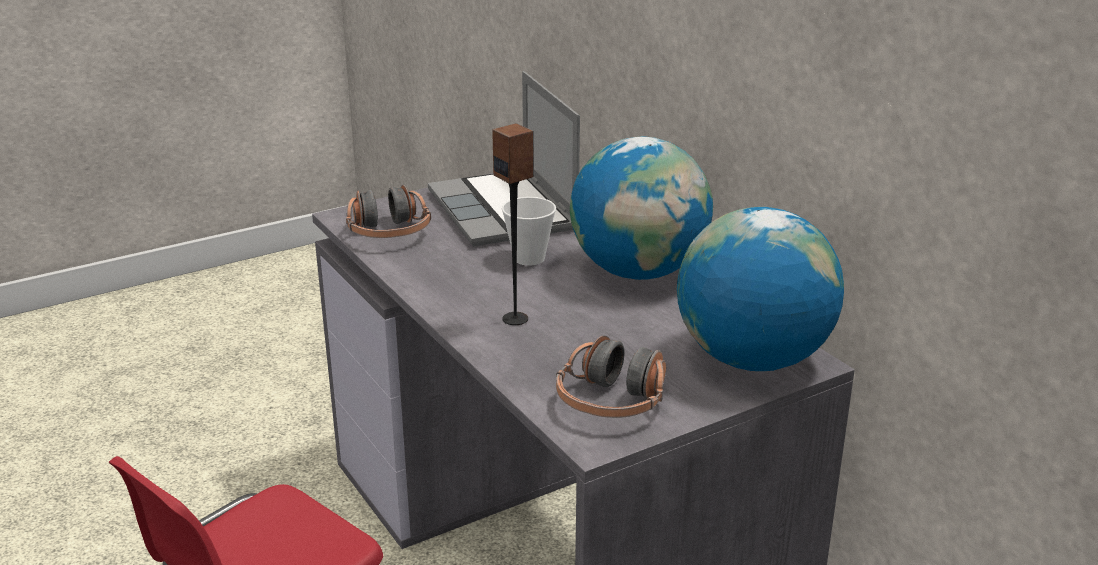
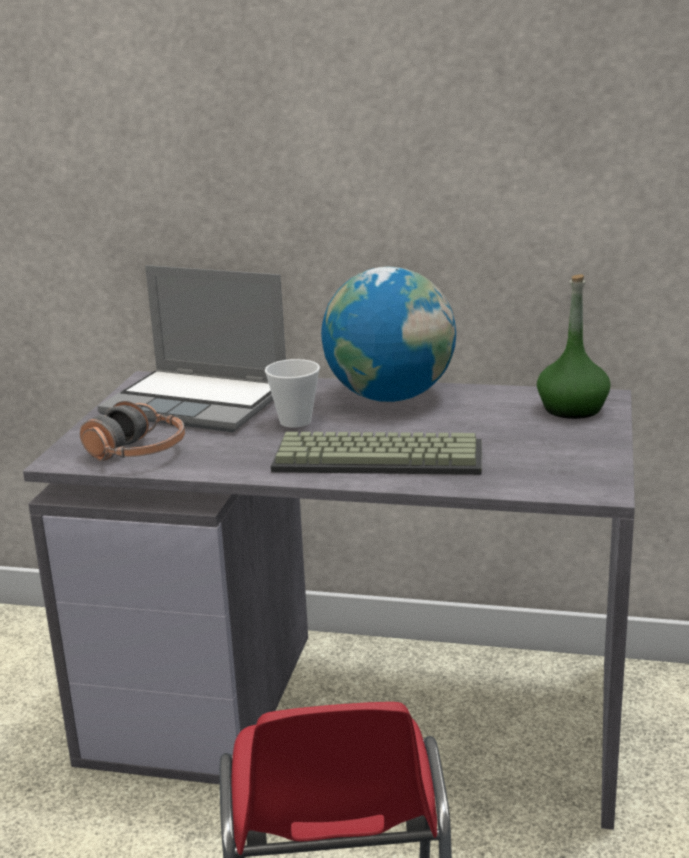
camera: 45 degrees left, 5 degrees down
speaker [492,123,534,325] -> keyboard [271,432,482,475]
headphones [556,336,666,418] -> none
globe [677,207,844,371] -> green bottle [537,274,611,419]

